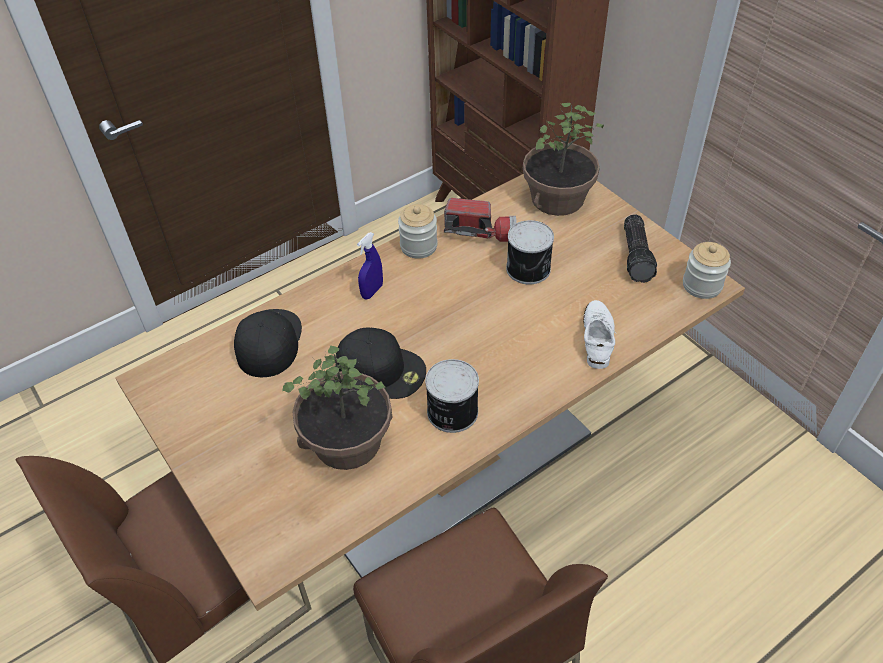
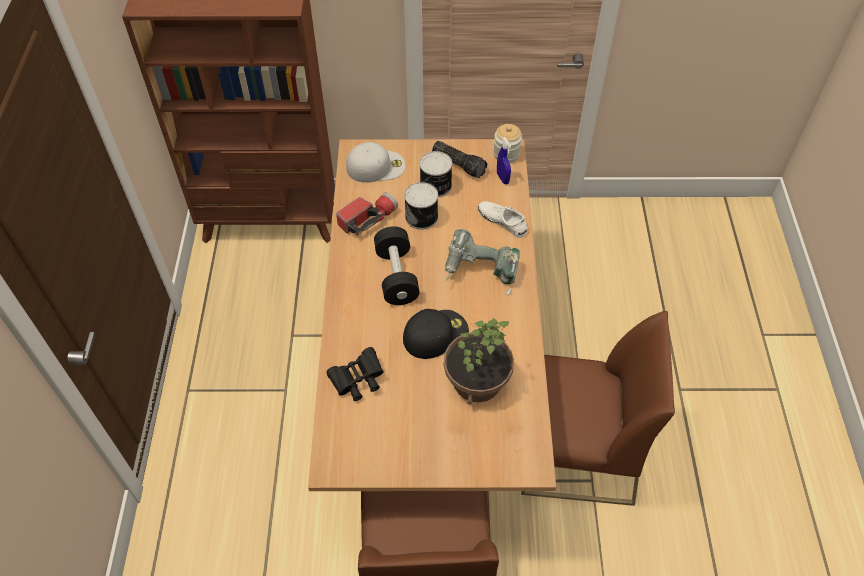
camera: 55 degrees left, 5 degrees up
black cap [234,309,302,378] -> black binoculars [326,347,384,401]
blue spray bottle [357,232,383,300] -> blue spray bottle moved to [497,137,511,184]
jar [398,204,438,259] -> none
can [425,359,479,433] -> can moved to [420,151,452,197]
potted plant [523,103,604,216] -> white cap [346,142,405,183]
none -> black dumbbell [374,226,420,305]
none -> power drill [445,229,520,295]

